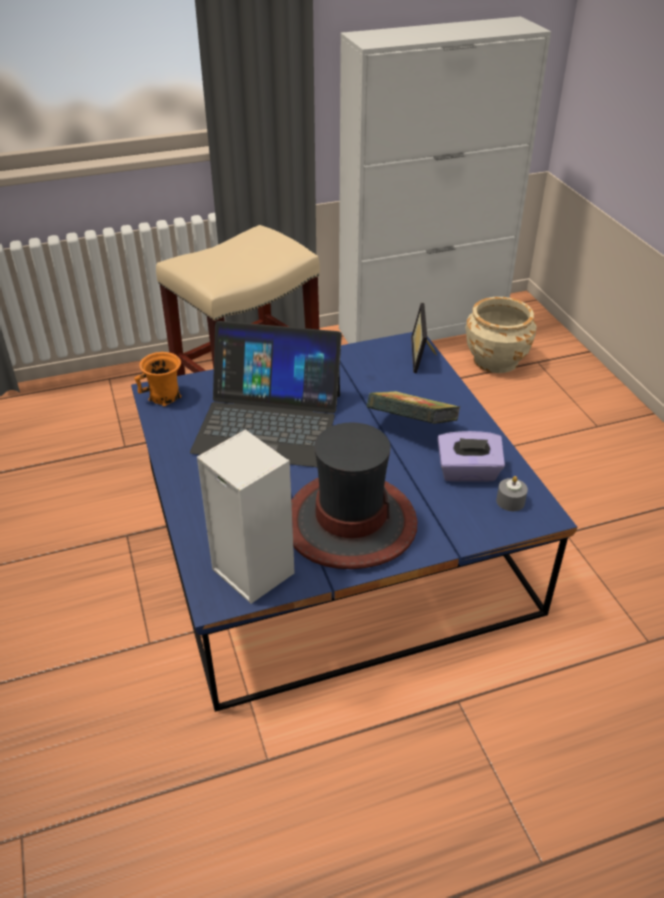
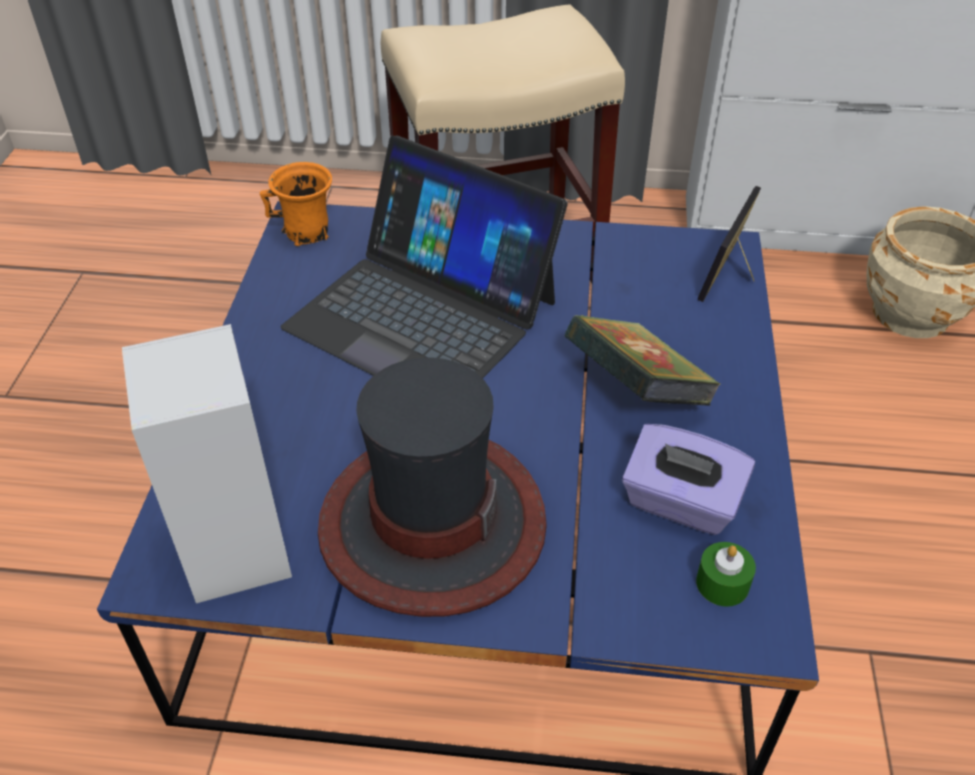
camera: 25 degrees right, 5 degrees up
grey candle [496,476,528,511] -> green candle [696,542,756,607]

